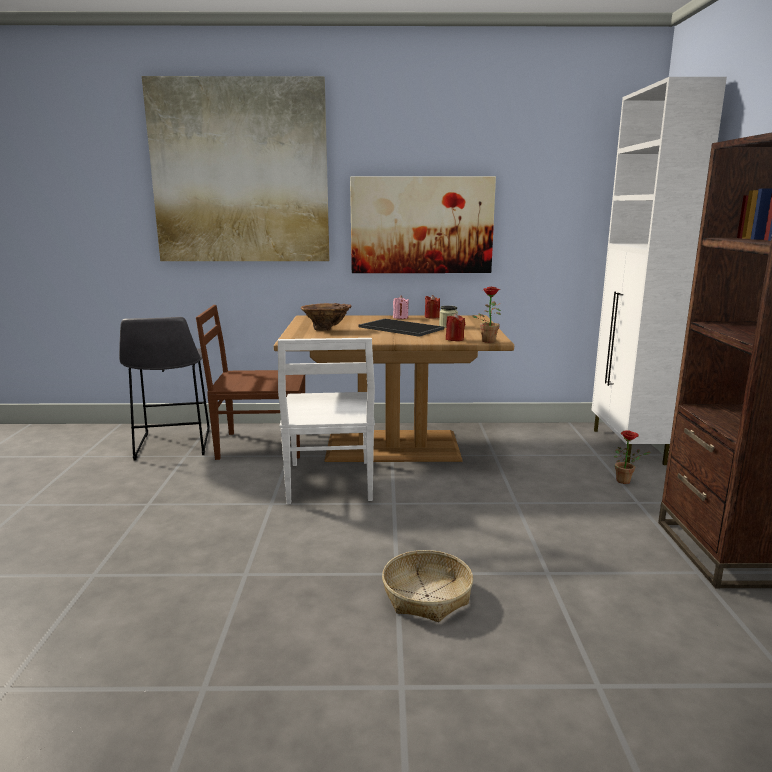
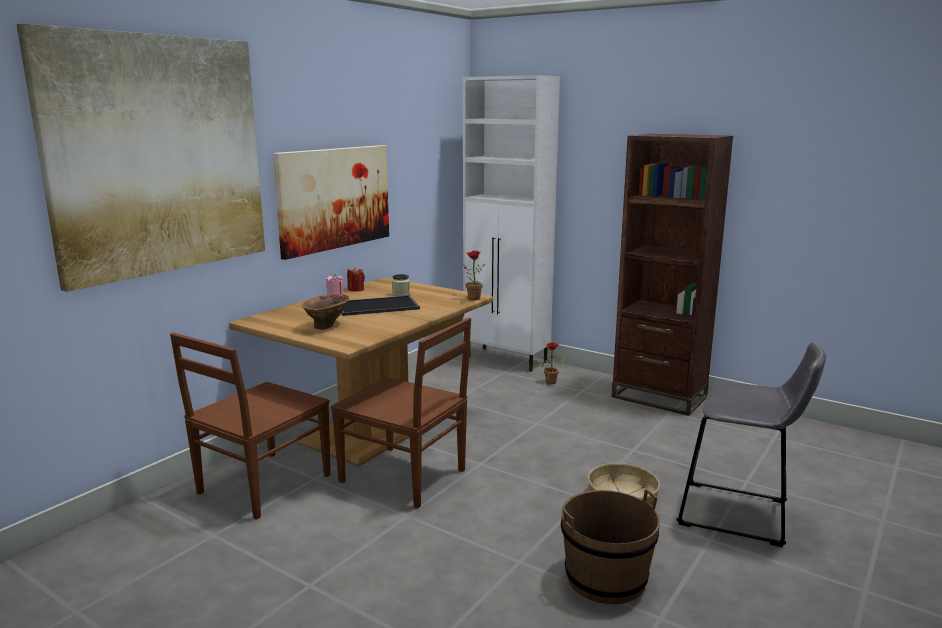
camera: 55 degrees left, 0 degrees up
grey stool [119,317,210,460] -> grey stool moved to [676,342,826,547]
white chair [278,338,375,504] -> brown chair [330,317,471,509]
red candle [446,313,465,341] -> none
none -> brown bucket [561,489,660,604]

